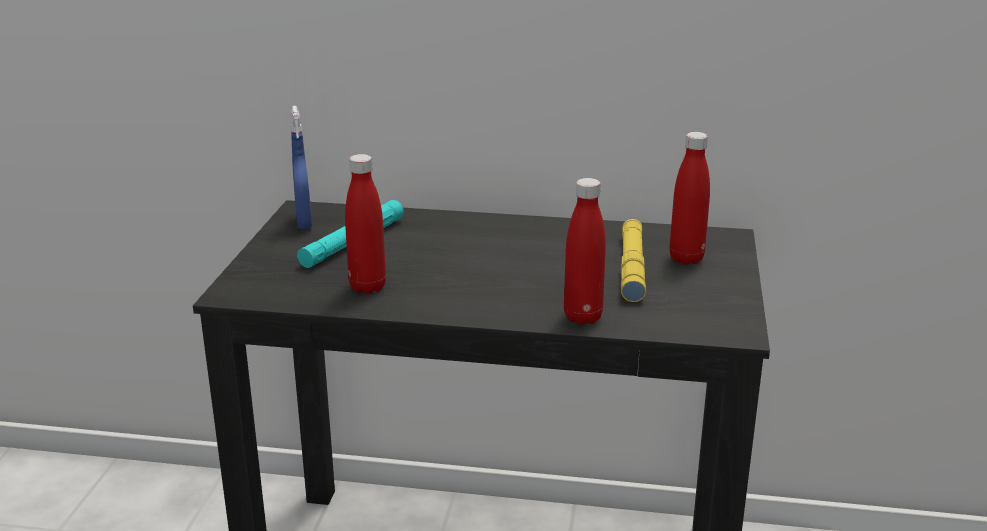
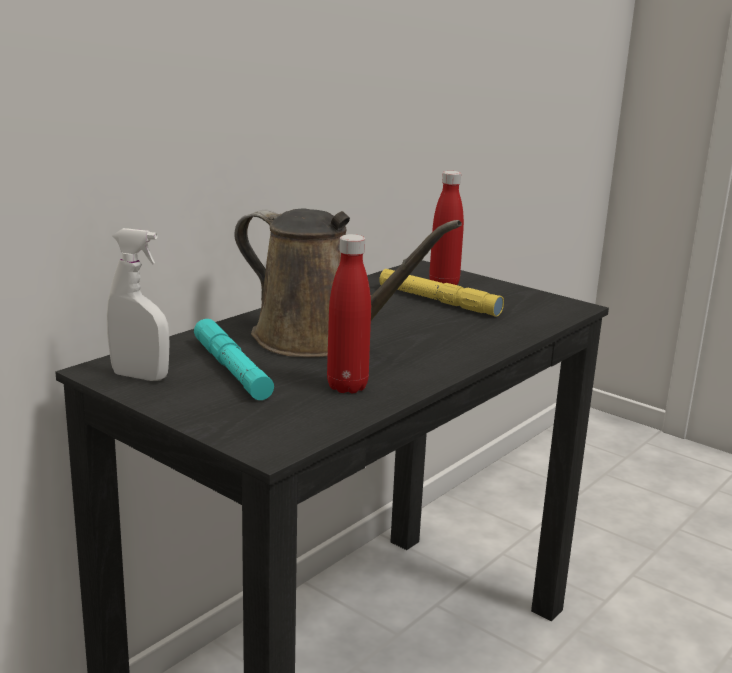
camera: 60 degrees left, 5 degrees down
blue spray bottle [291,106,312,229] -> white spray bottle [107,228,170,381]
red bottle [564,178,606,325] -> none
none -> brown watering can [234,208,462,357]

